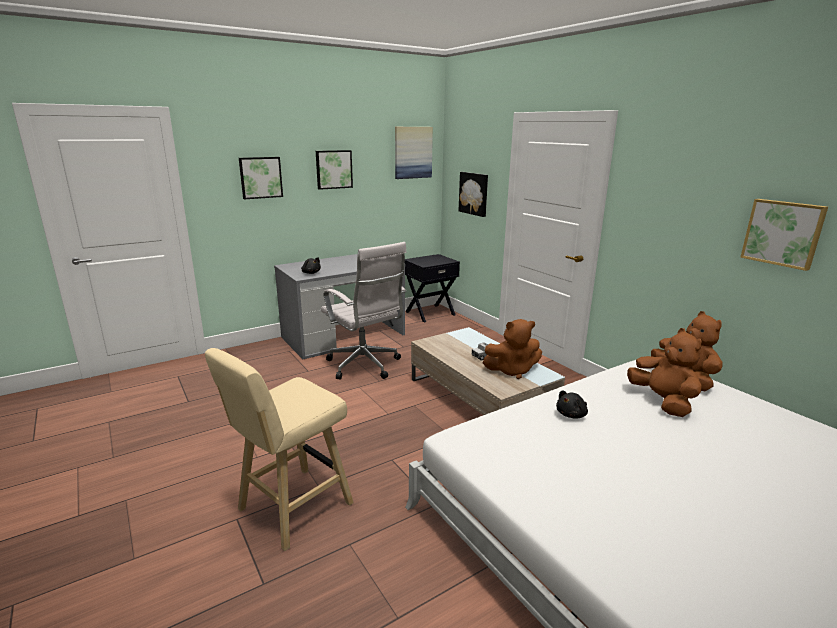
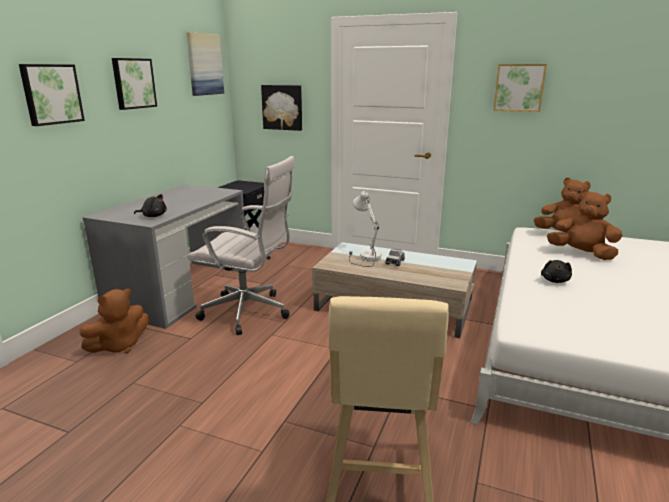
camera: 35 degrees left, 0 degrees up
brown plush toy [483,319,542,379] -> brown plush toy moved to [80,289,149,353]
picture [740,199,828,271] -> picture moved to [493,64,547,112]
none -> white table lamp [349,191,381,267]

